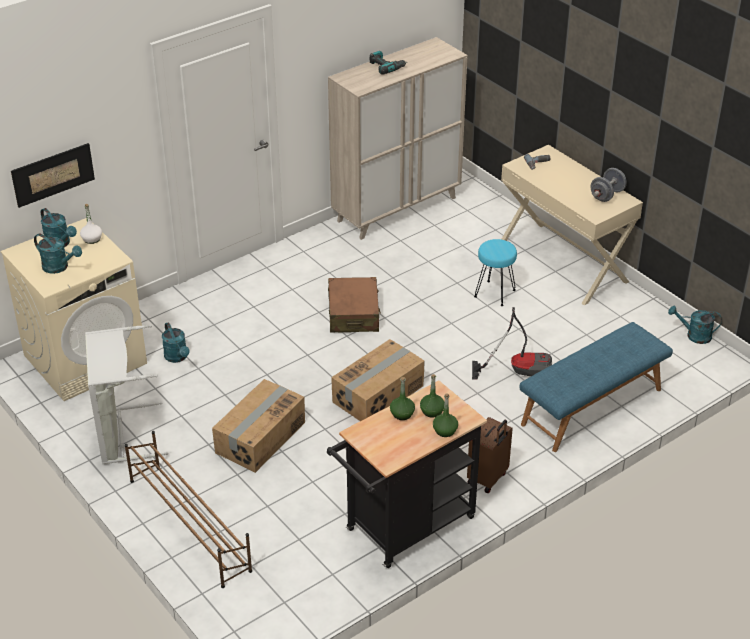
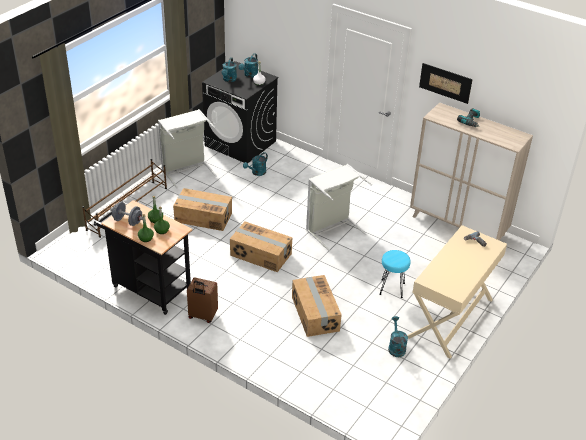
camera: 70 degrees right, 0 degrees up
beige washing machine [1,218,147,401] -> black washing machine [202,61,279,163]
picture [11,143,95,208] -> picture moved to [419,63,473,104]
brown suitcase [328,277,381,333] -> grey laundry basket [306,164,372,251]
vacuum cleaner [472,307,552,380] -> cardboard box [292,275,342,337]
blue bench [520,322,673,452] -> none
grey dumbbell [591,168,627,202] -> grey dumbbell moved to [110,202,143,226]
turquoise watering can [668,306,722,344] -> turquoise watering can moved to [388,316,408,357]

